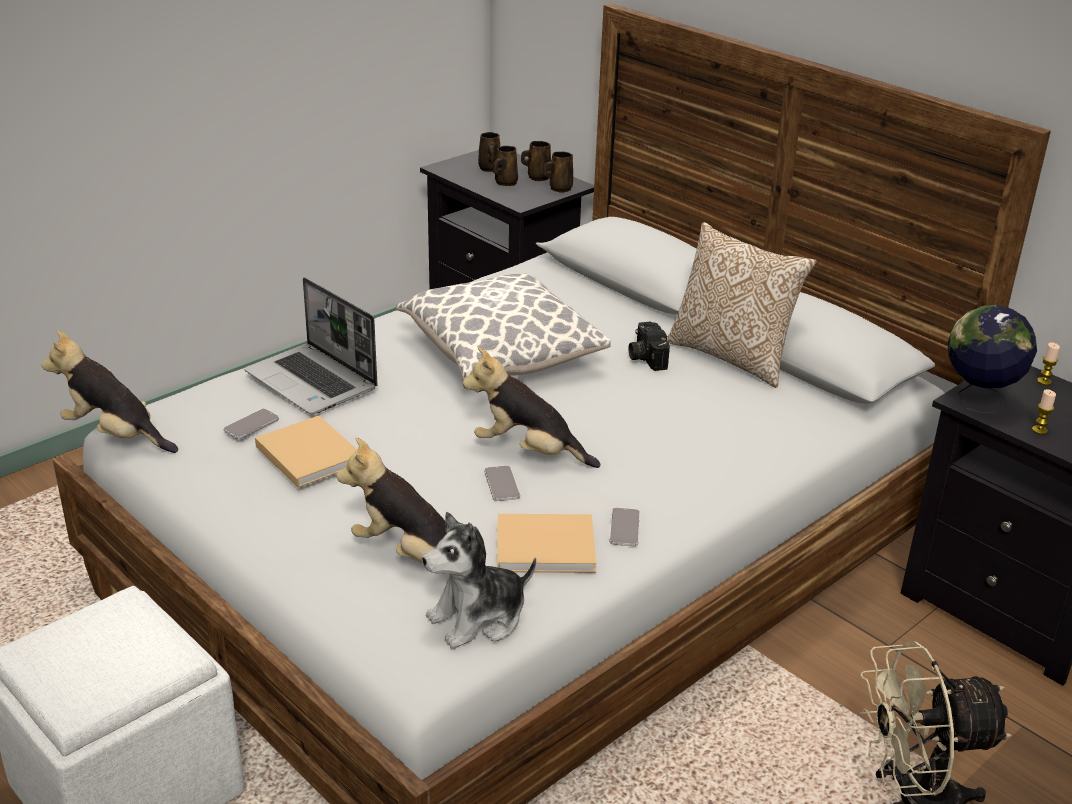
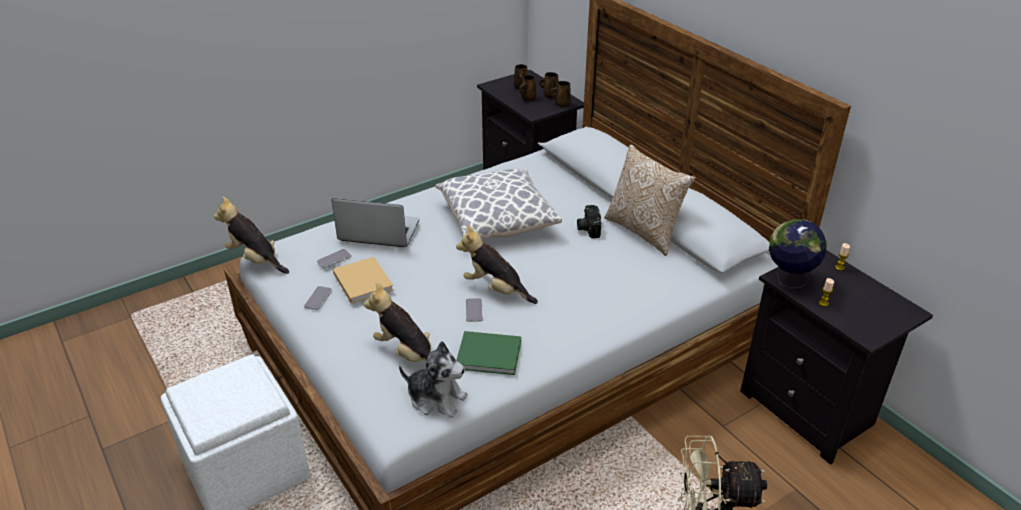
camera: 10 degrees right, 5 degrees up
laptop [244,277,378,414] -> laptop turned 135 degrees clockwise [332,198,419,247]
plush toy [422,512,536,649] -> plush toy turned 135 degrees counterclockwise [399,341,468,418]
beige book [497,514,596,573] -> green book [456,331,521,375]
phone [609,508,640,546] -> phone moved to [304,286,332,310]

